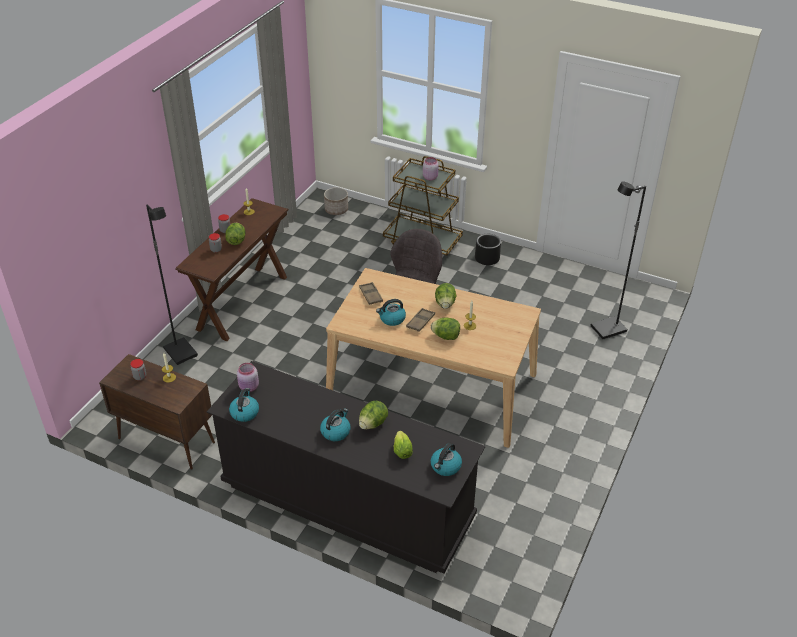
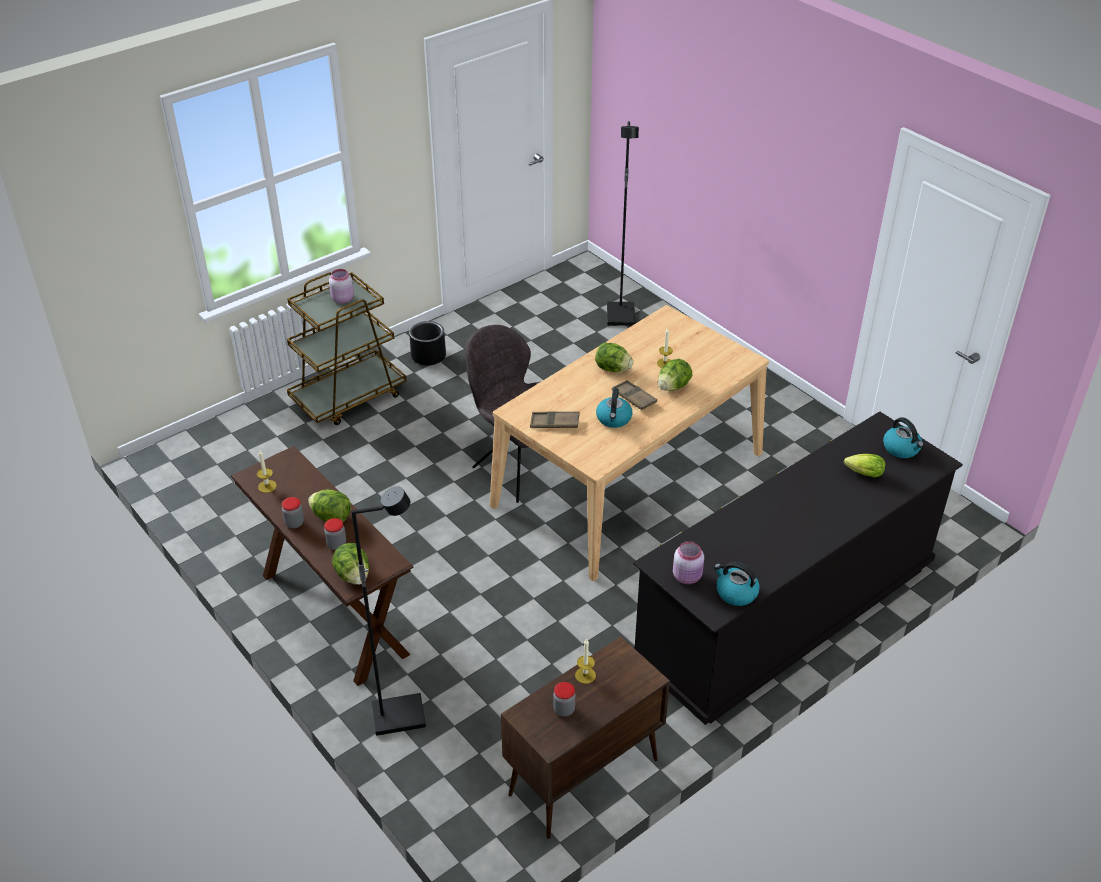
camera: 65 degrees left, 0 degrees up
kettle [320,408,350,441] -> none
planter [324,187,348,215] -> none
lettuce [359,401,388,429] -> lettuce moved to [332,543,369,585]

